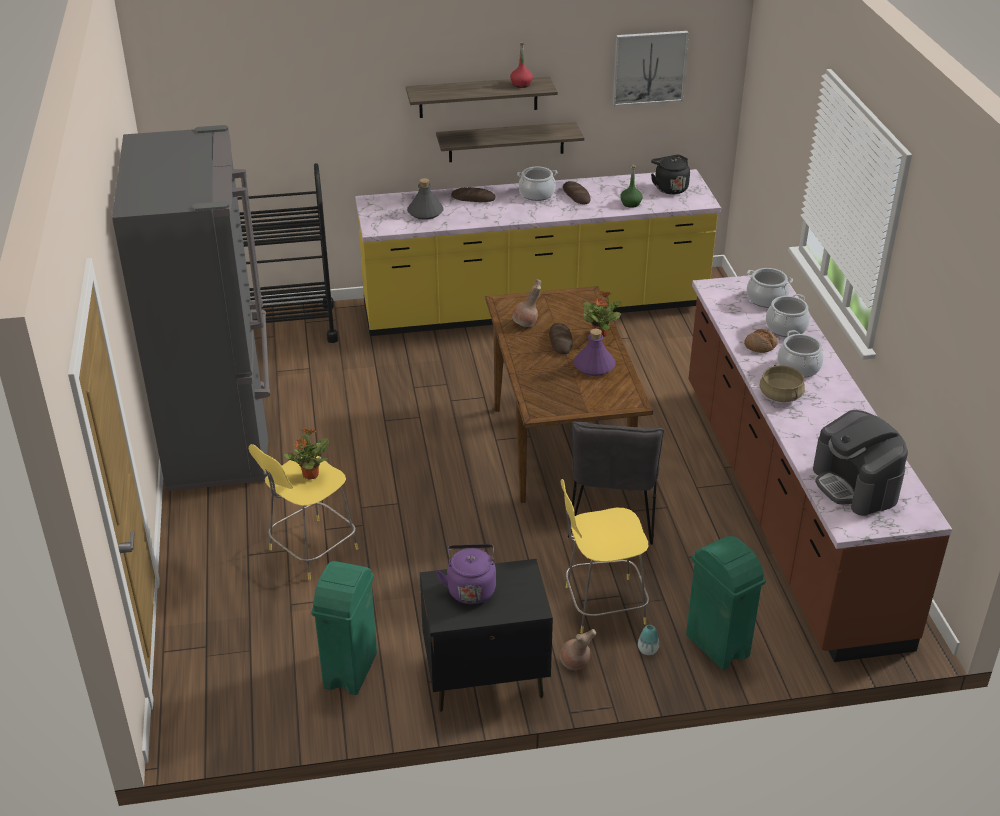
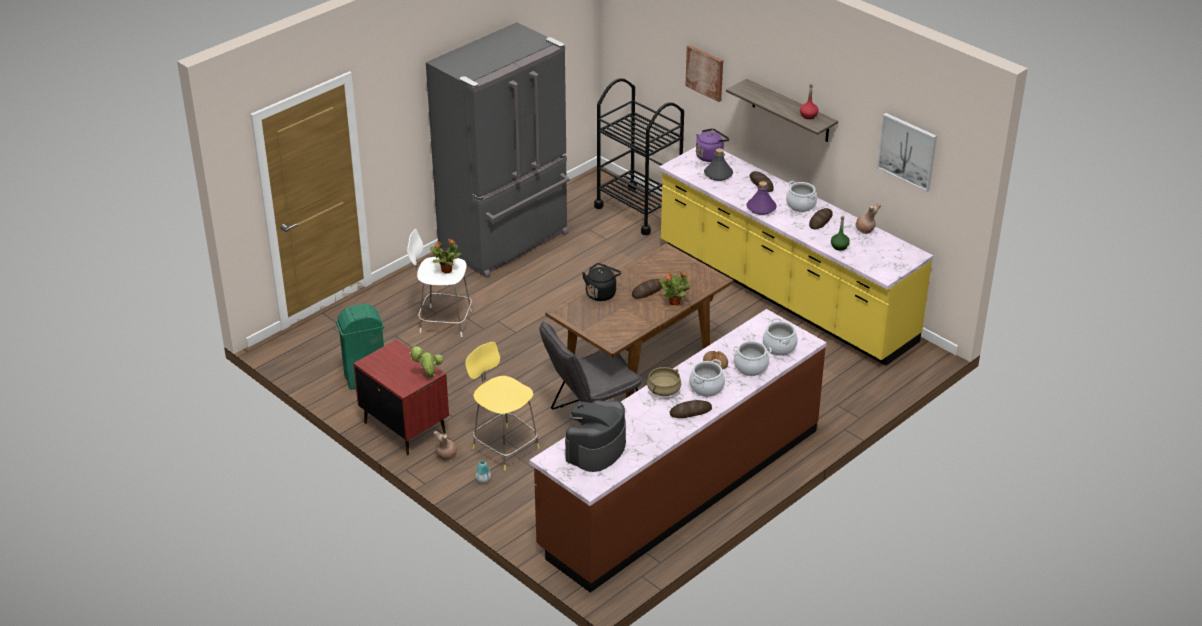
camera: 55 degrees right, 0 degrees up
yellow stool [249,444,359,580] -> white stool [407,229,472,337]
black nightstand [420,559,553,712] -> red nightstand [353,340,449,455]
shelf [436,122,584,162] -> none
purple kettle [436,544,496,604] -> purple kettle moved to [696,128,729,162]
brown vase [512,279,541,327] -> brown vase moved to [855,203,881,234]
purple bottle [573,329,616,376] -> purple bottle moved to [747,181,777,215]
black kettle [651,155,690,194] -> black kettle moved to [582,263,621,301]
green trash can [686,536,766,670] -> none
none -> potted plant [410,346,443,378]
none -> bread [670,400,712,418]
none -> picture [686,45,723,102]

